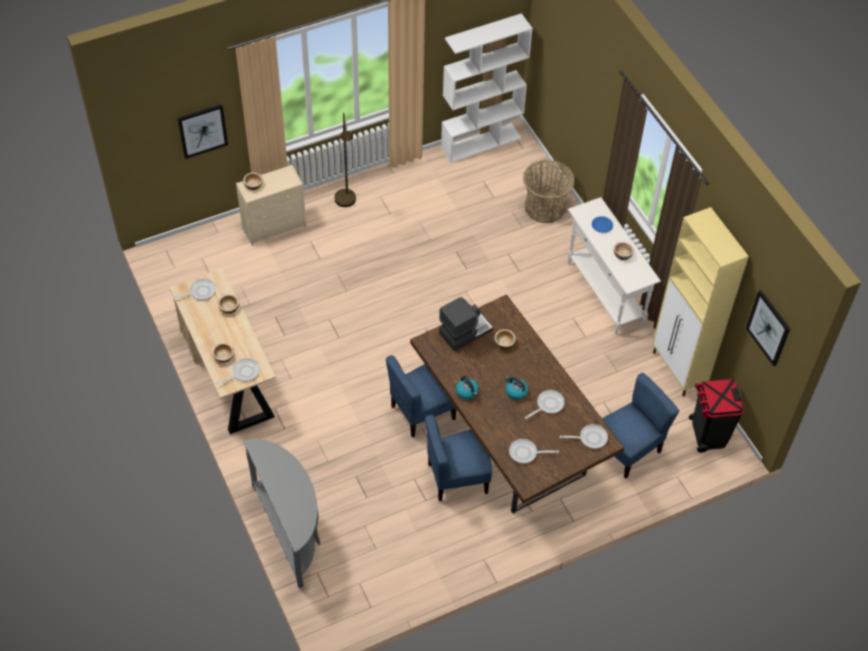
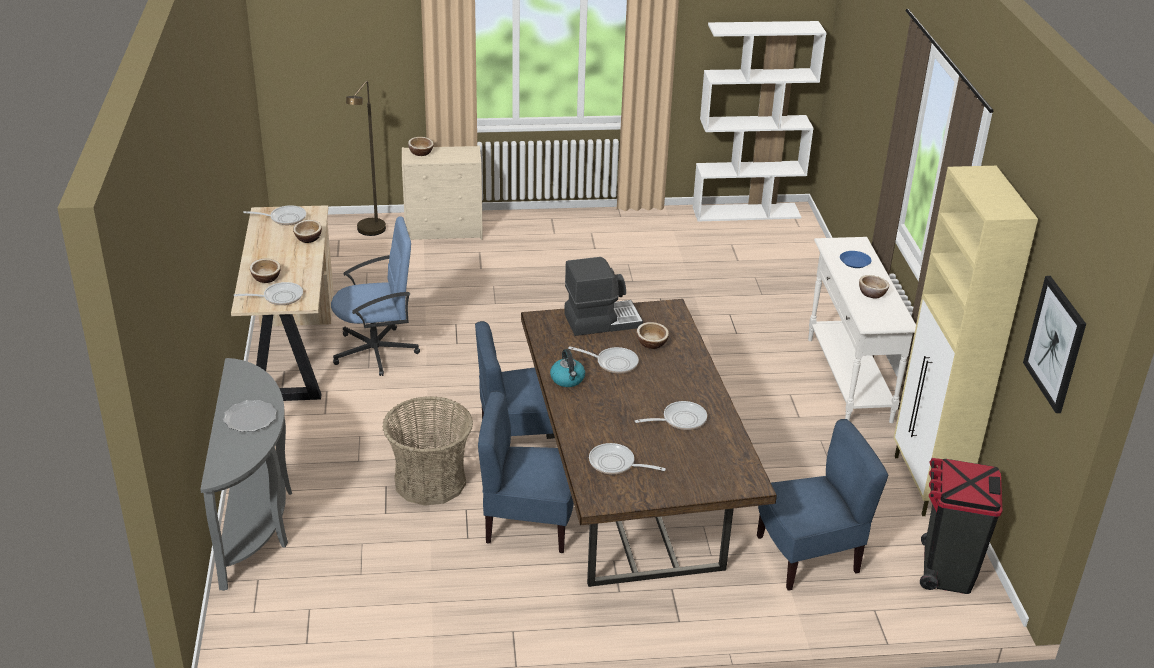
camera: 20 degrees right, 20 degrees down
picture [178,104,228,159] -> none
brown floor lamp [334,112,356,207] -> brown floor lamp moved to [346,81,386,236]
kettle [505,376,528,400] -> none
basket [523,160,575,223] -> basket moved to [382,396,473,506]
frying pan [560,424,608,449] -> frying pan moved to [568,346,639,373]
none -> plate [223,400,277,432]
none -> blue office chair [331,217,420,376]

